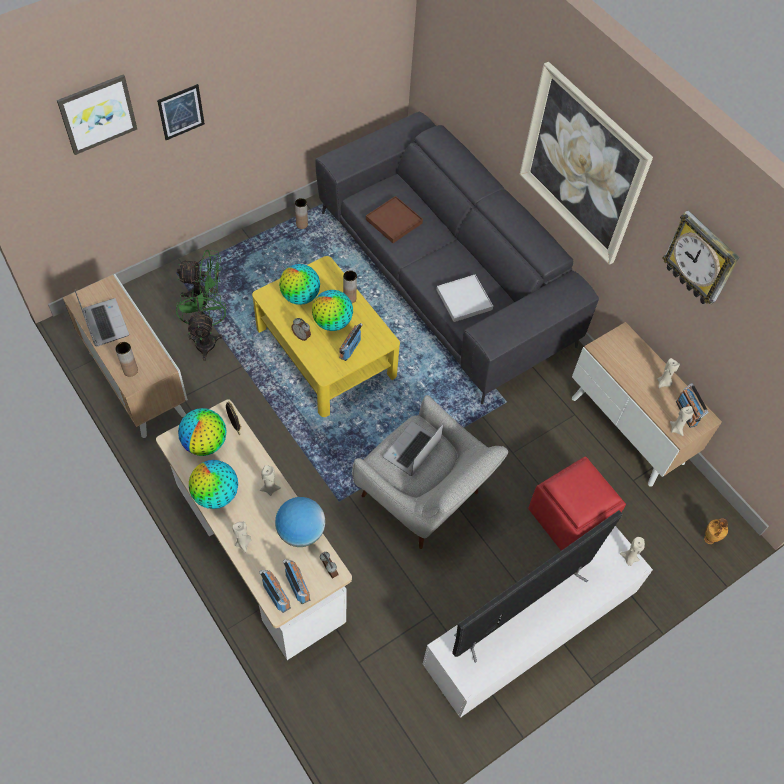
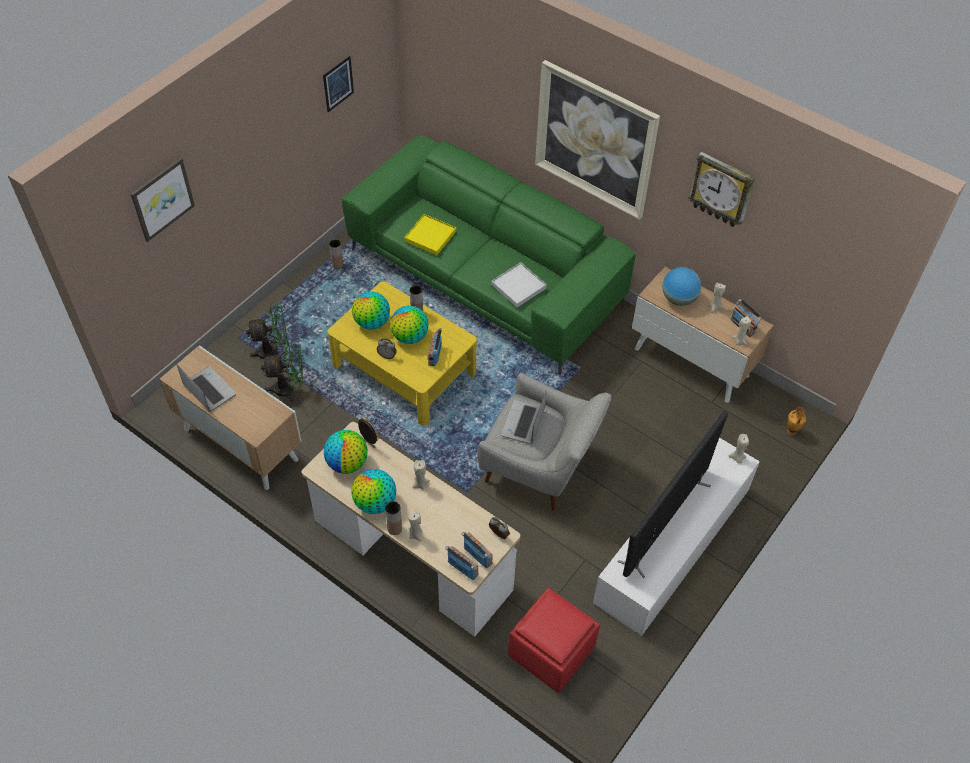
camera: 15 degrees left, 5 degrees down
brown vase [115,342,138,377] -> brown vase moved to [385,501,402,535]
picture [157,84,205,140] -> picture moved to [323,56,354,112]
green fan [176,289,226,361] -> green fan turned 105 degrees clockwise [261,341,303,402]
globe [275,497,325,547] -> globe moved to [662,267,701,306]
grey sofa [316,112,599,404] -> green sofa [342,135,635,375]
brown tray [366,196,423,243] -> yellow tray [404,214,456,255]
red ottoman [529,456,626,551] -> red ottoman moved to [508,588,600,693]

